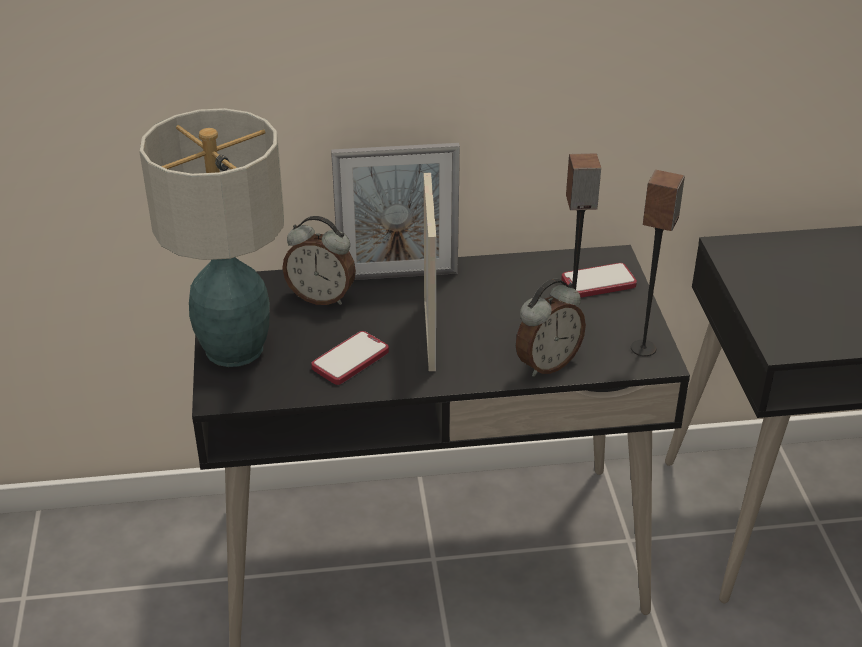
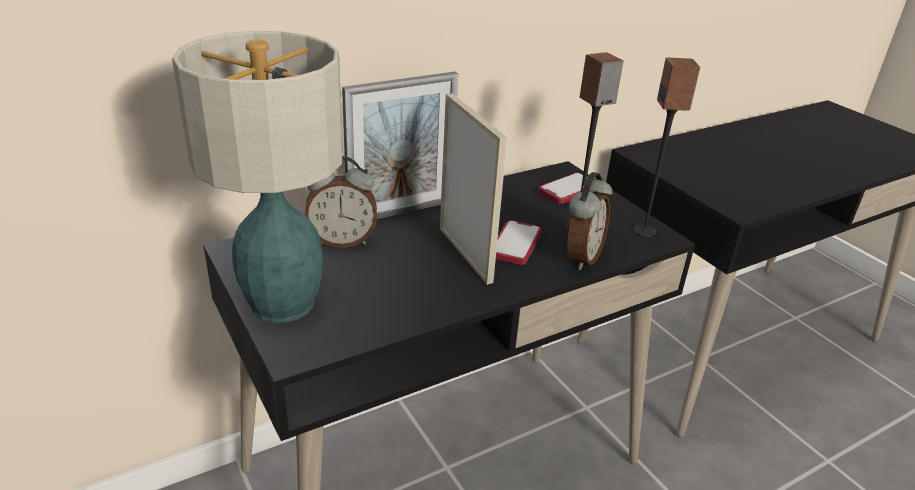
camera: 25 degrees left, 5 degrees down
phone [311,331,389,385] -> phone moved to [496,220,541,265]

